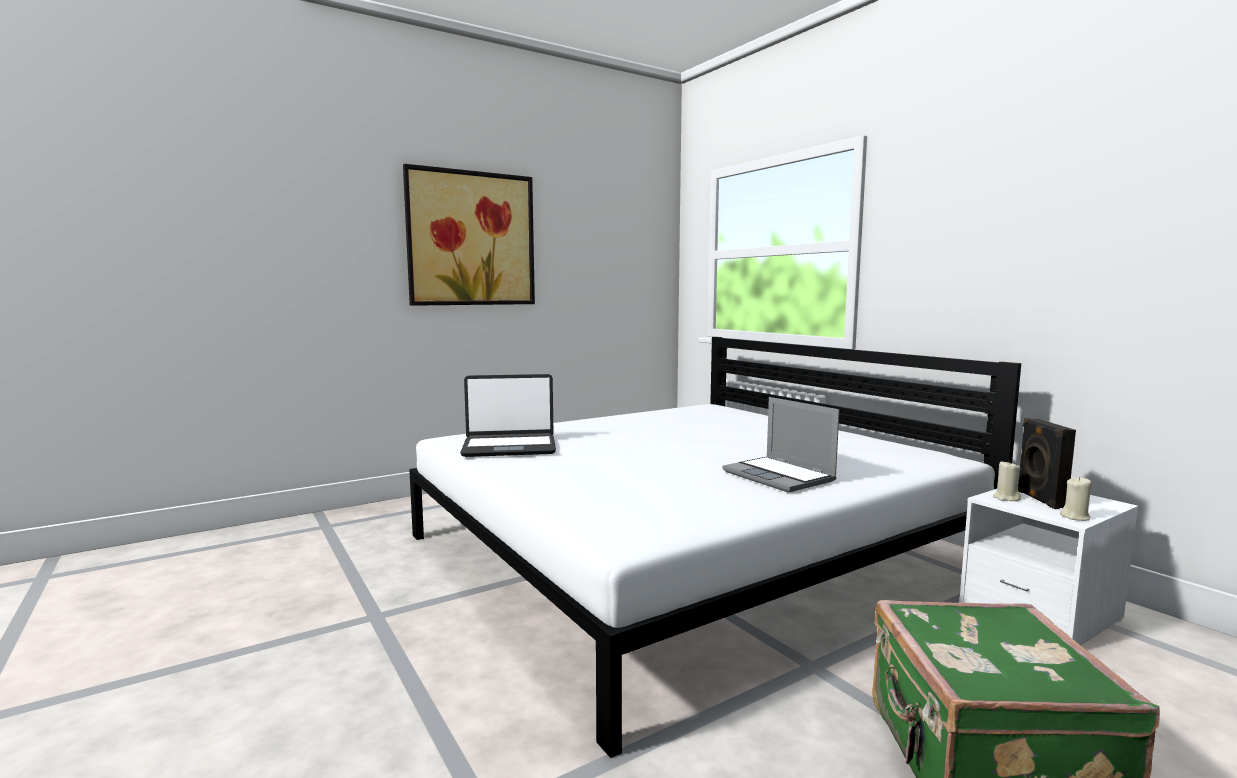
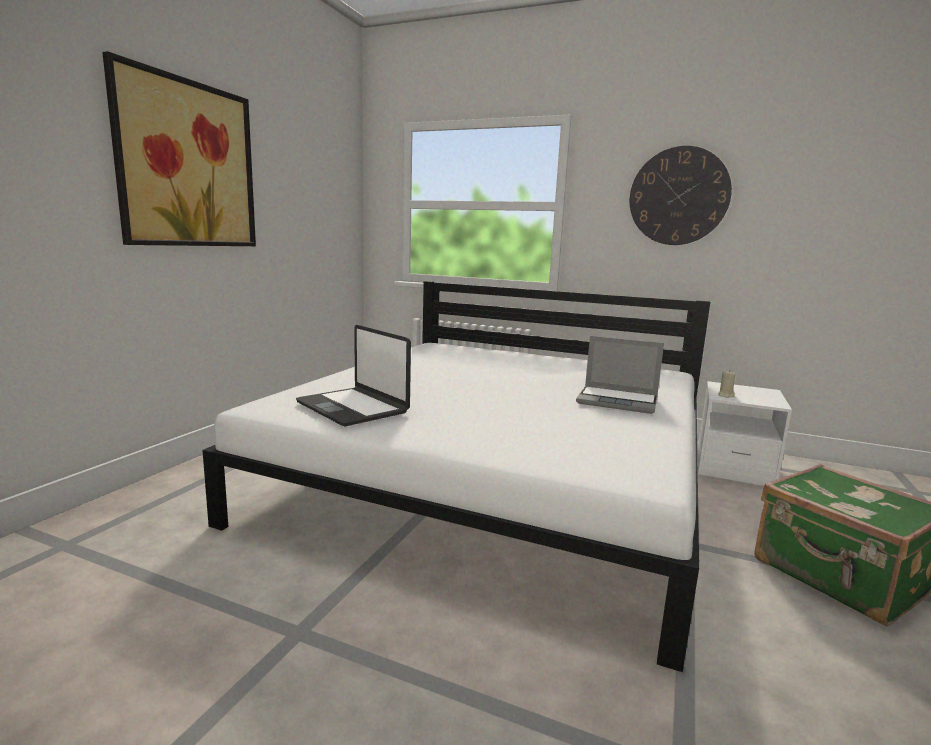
camera: 35 degrees left, 5 degrees up
laptop [460,374,556,457] -> laptop turned 90 degrees clockwise [296,325,411,426]
black speaker [1018,418,1076,509] -> none
beige candle [1060,477,1092,521] -> none
none -> wall clock [630,146,732,245]

